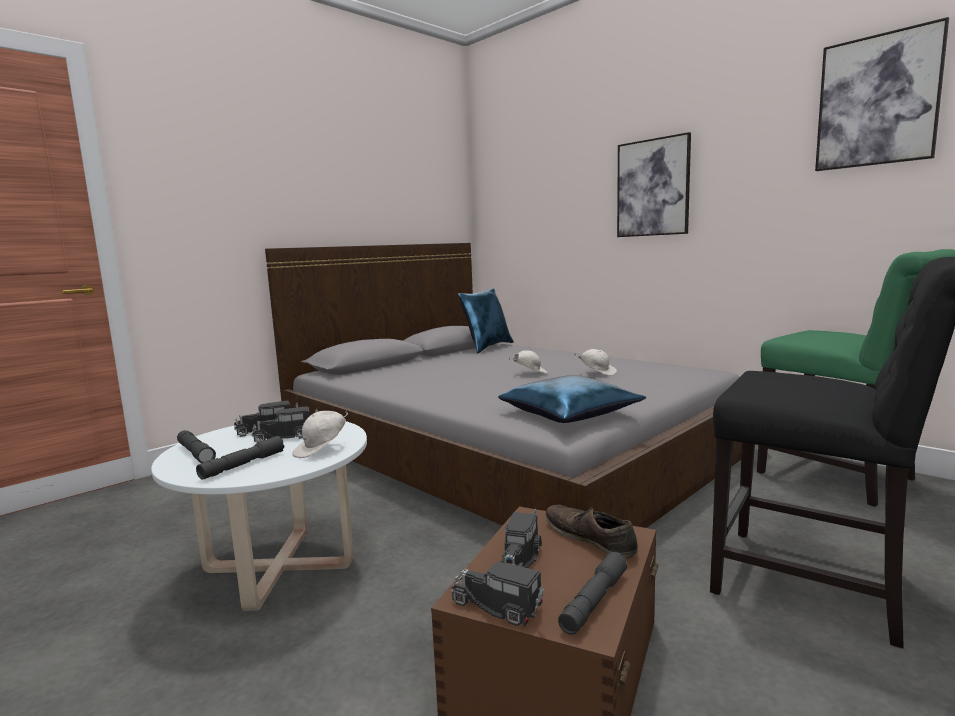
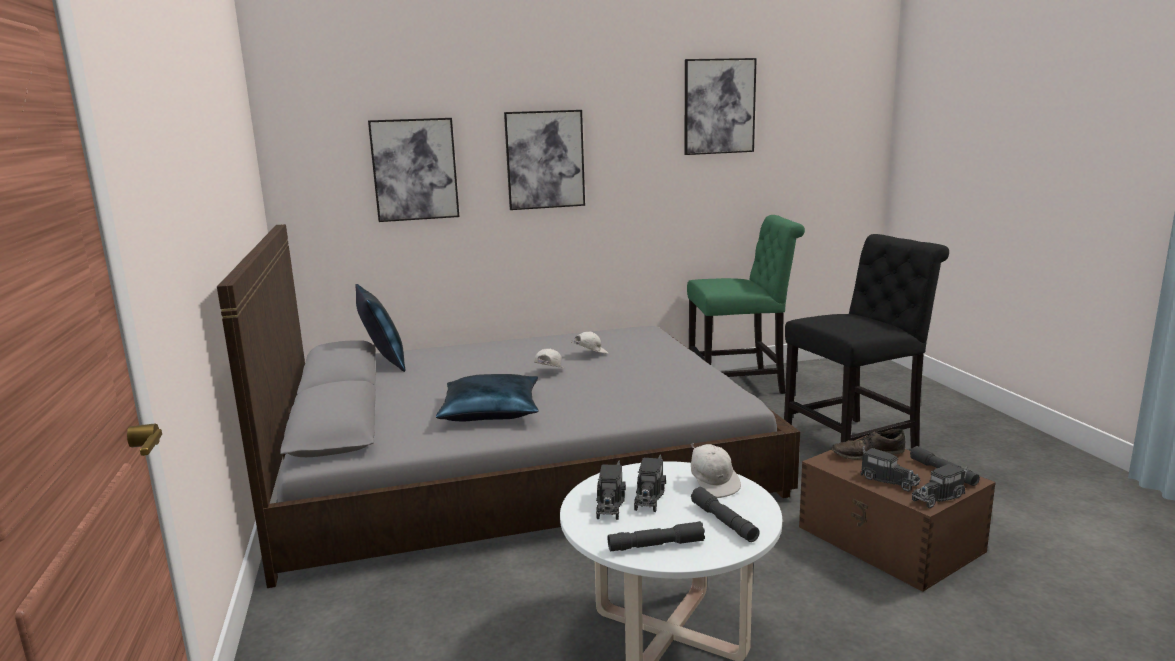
camera: 60 degrees left, 5 degrees up
blue pillow [498,375,646,423] -> blue pillow moved to [436,374,538,421]
none -> picture [368,118,459,222]

